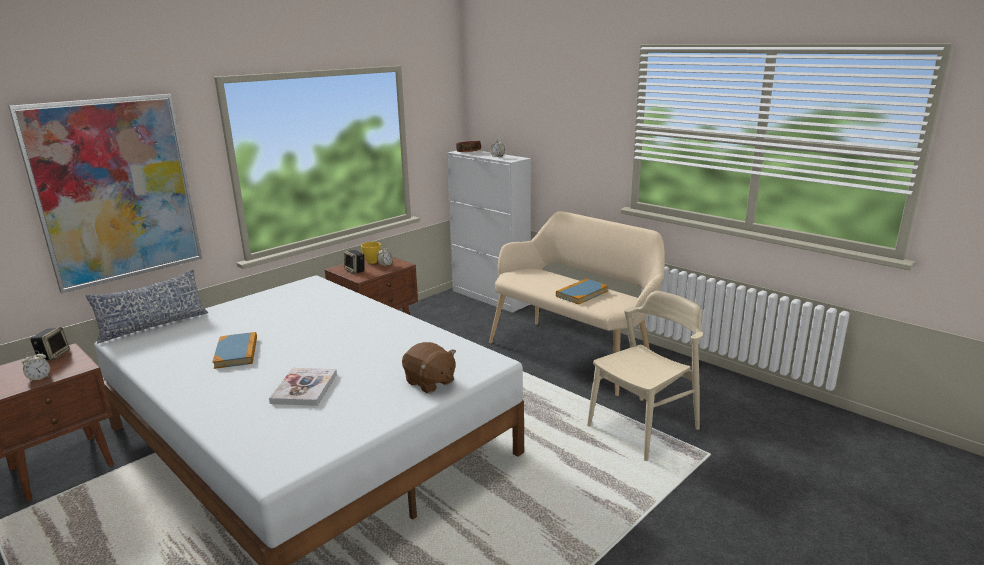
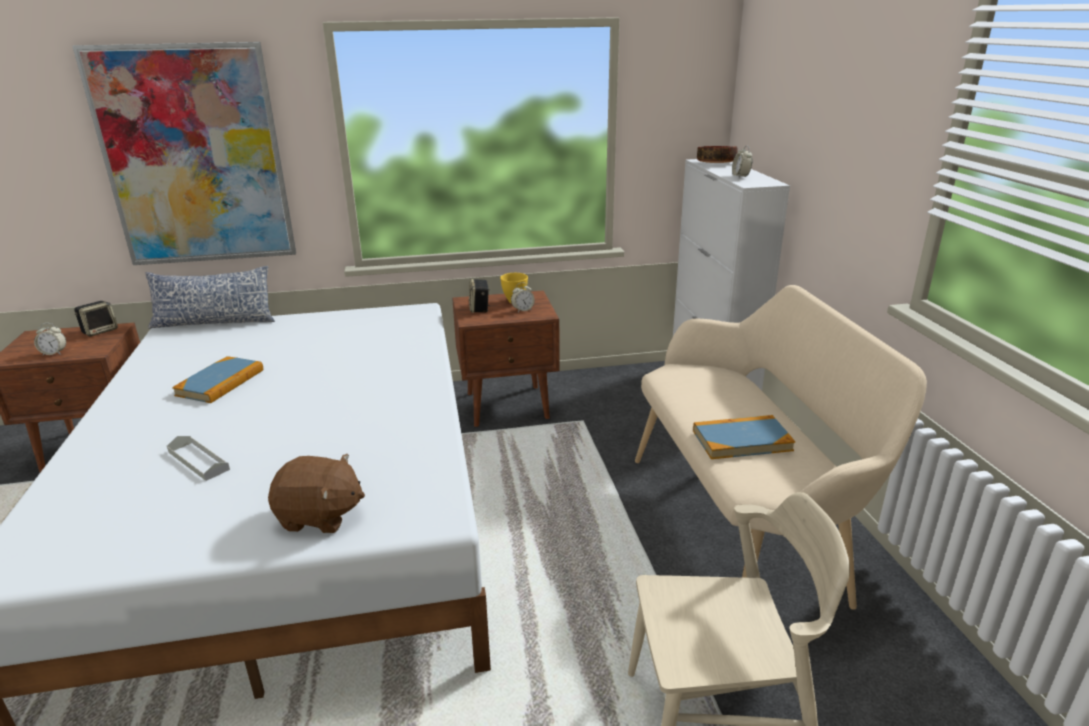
camera: 35 degrees right, 5 degrees up
book [269,368,337,406] -> grey tray [167,436,230,481]
brown plush toy [402,342,456,393] -> brown plush toy turned 75 degrees counterclockwise [268,454,365,533]

